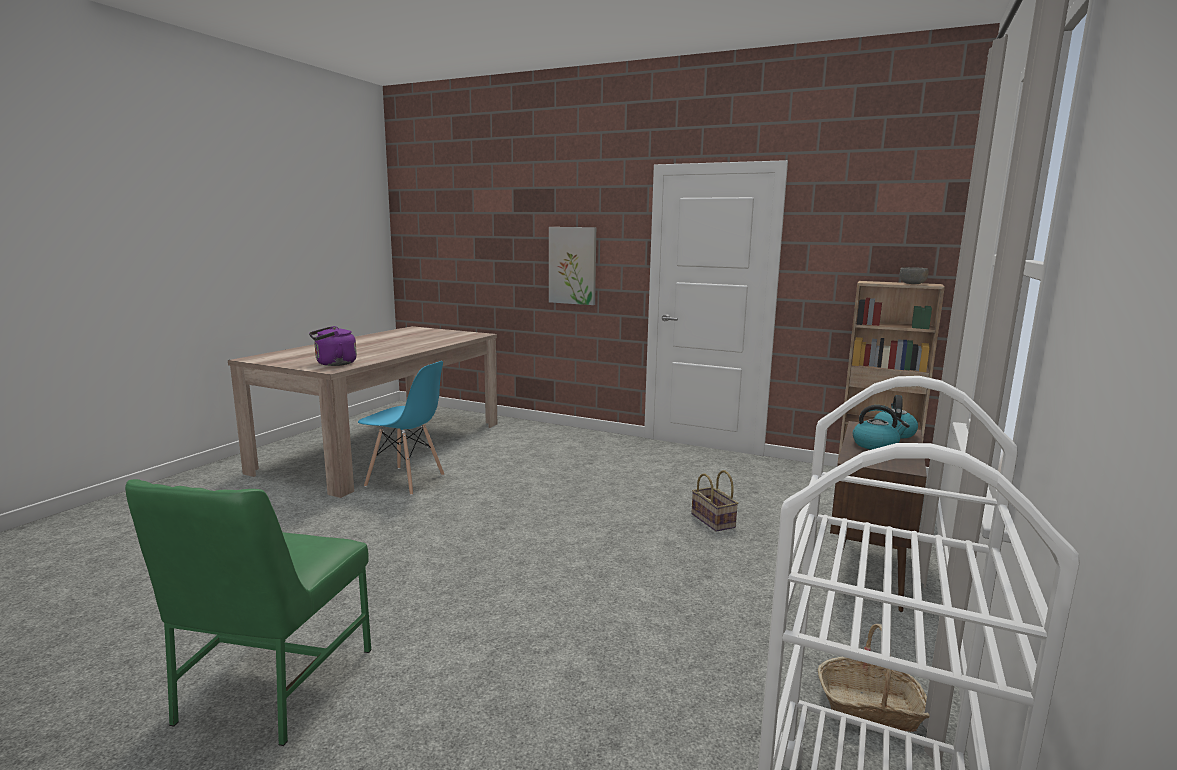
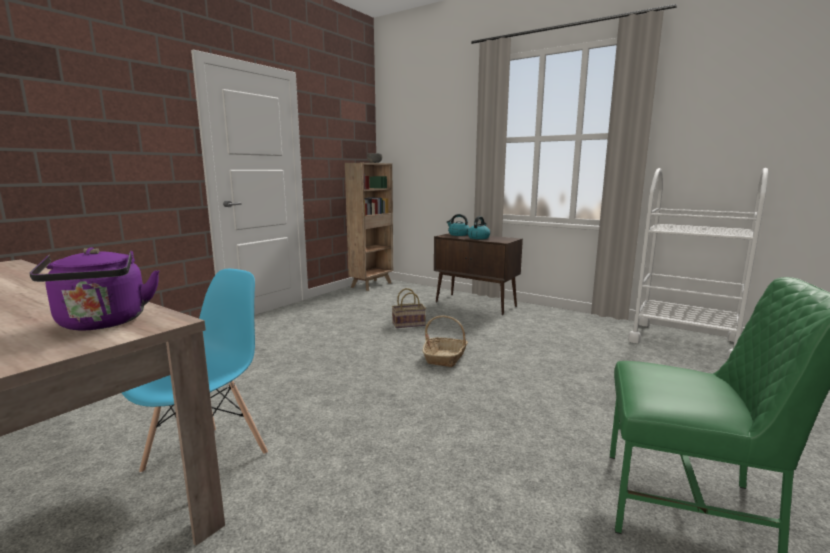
camera: 80 degrees left, 0 degrees up
picture [549,227,596,305] -> none
basket [818,624,930,732] -> basket moved to [423,316,468,367]

